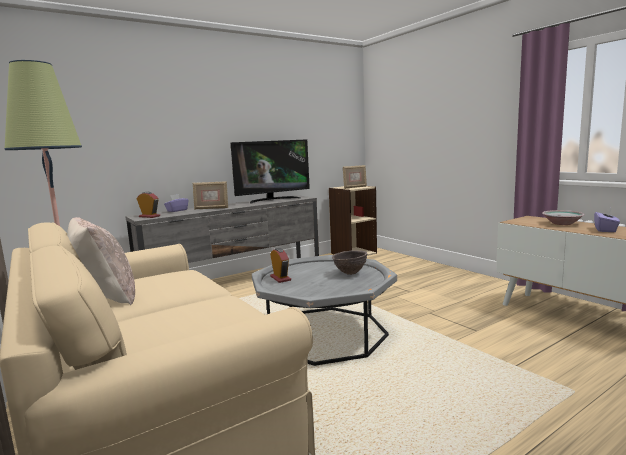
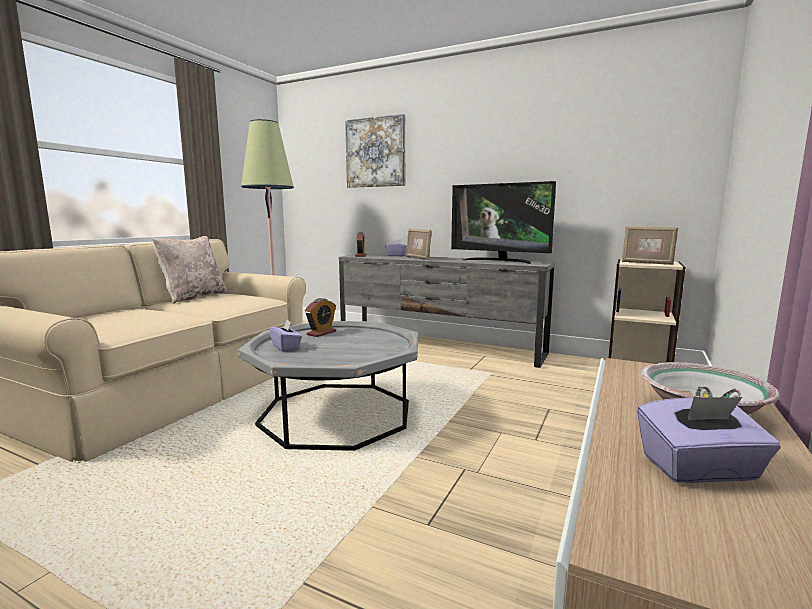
camera: 60 degrees right, 0 degrees up
brown bowl [332,250,367,275] -> none
none -> purple tissue box [269,320,302,352]
none -> picture [345,114,405,188]

